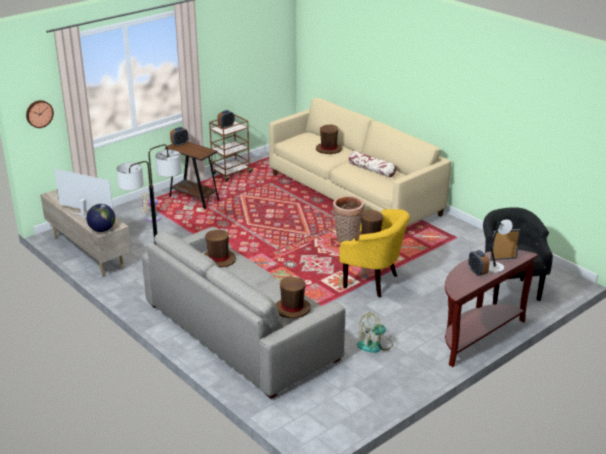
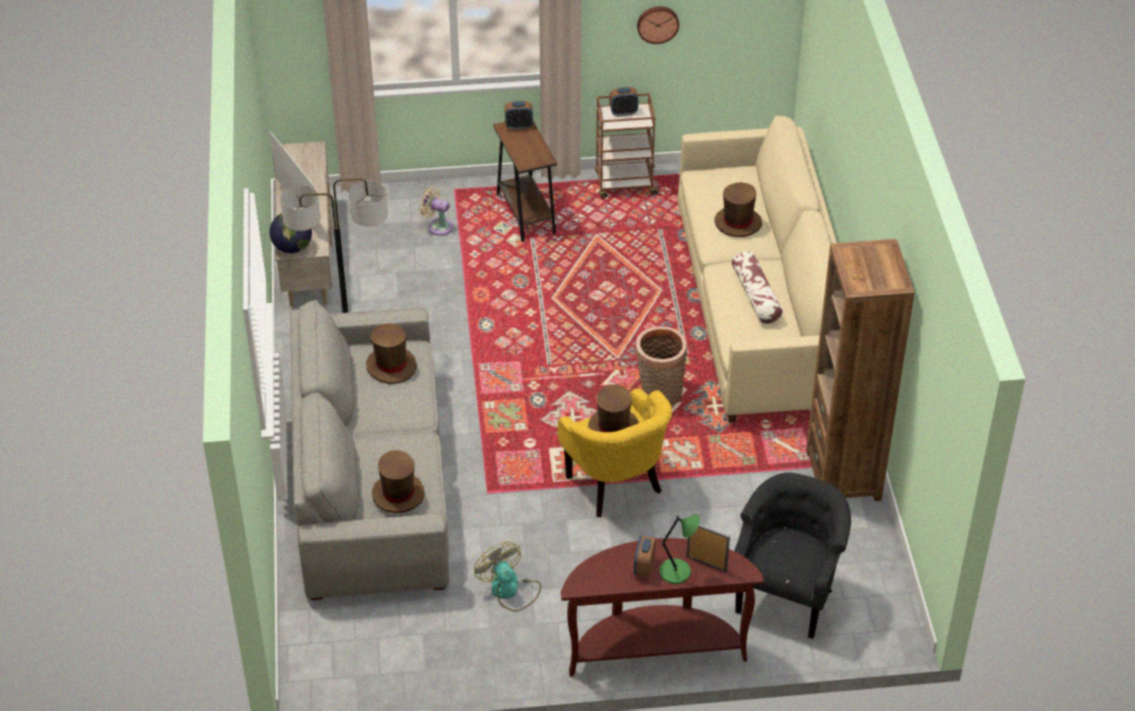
camera: 35 degrees right, 15 degrees up
wall clock [26,100,54,128] -> wall clock moved to [637,6,679,44]
fan [357,313,393,353] -> fan turned 45 degrees clockwise [474,542,541,611]
grey table lamp [489,219,513,273] -> green table lamp [659,514,700,584]
none -> brown bookcase [806,239,914,501]

